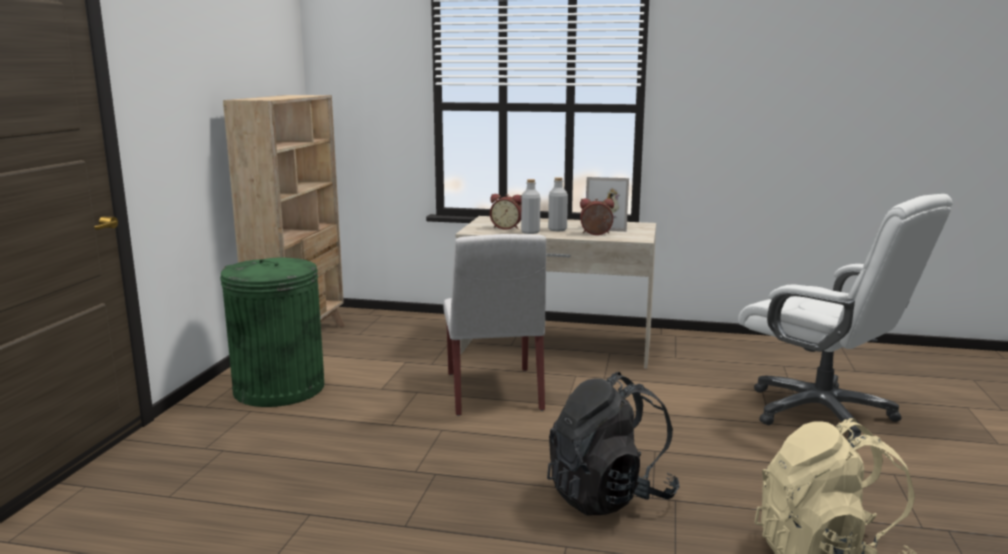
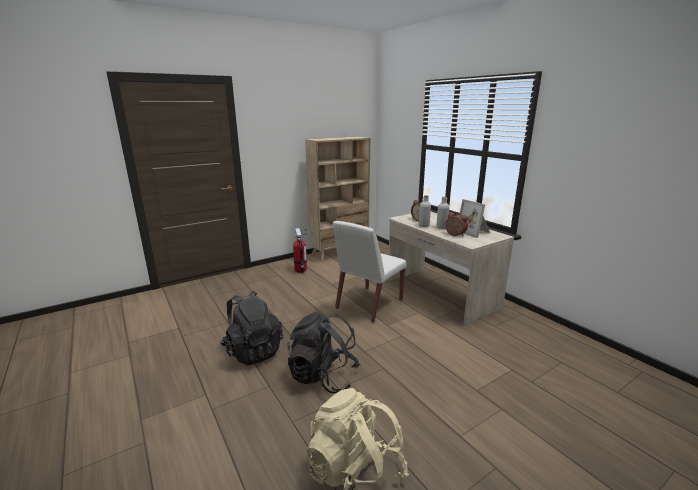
camera: 45 degrees right, 5 degrees up
green trash can [220,258,324,407] -> fire extinguisher [293,228,307,273]
white office chair [738,194,953,440] -> none
none -> black backpack [220,291,283,366]

